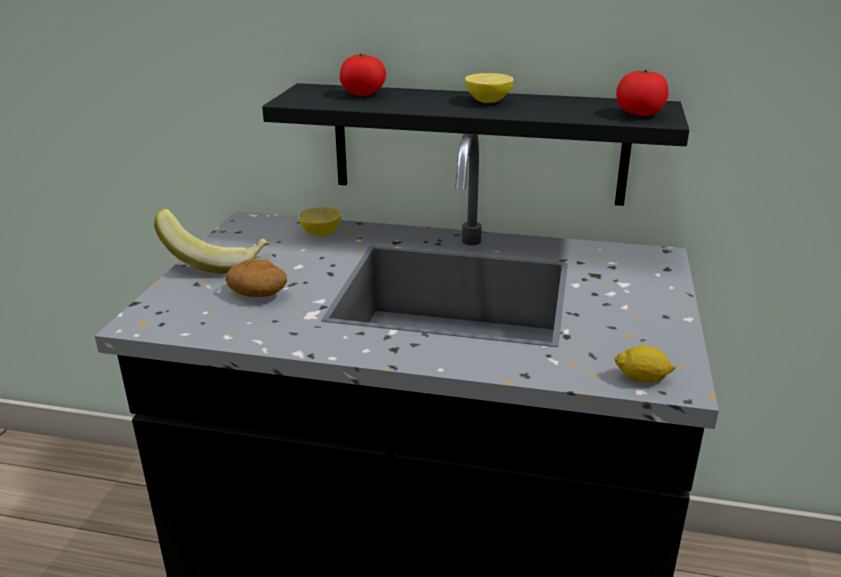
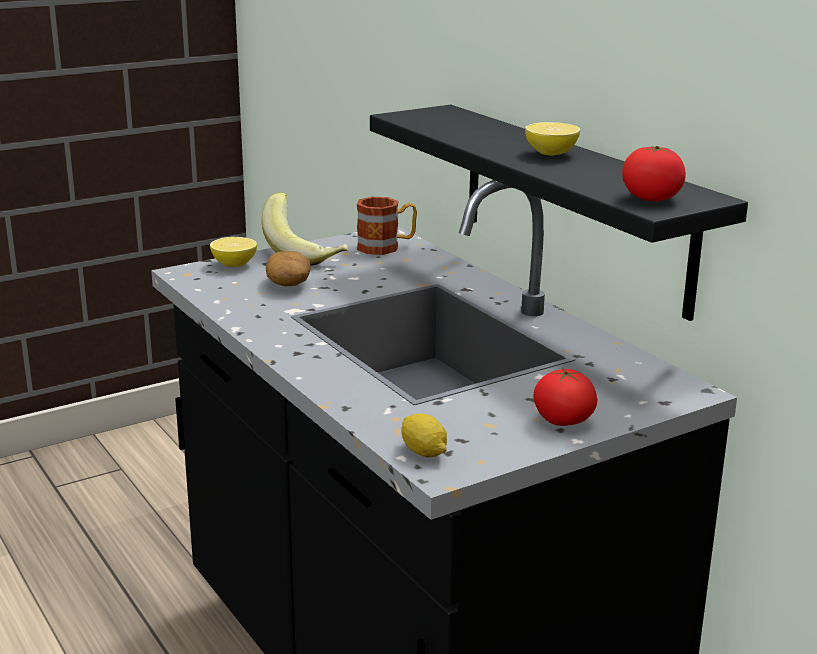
camera: 45 degrees right, 5 degrees down
lemon [298,207,342,237] -> lemon moved to [210,237,257,267]
tomato [340,54,386,96] -> tomato moved to [533,368,597,426]
none -> mug [357,197,417,255]

